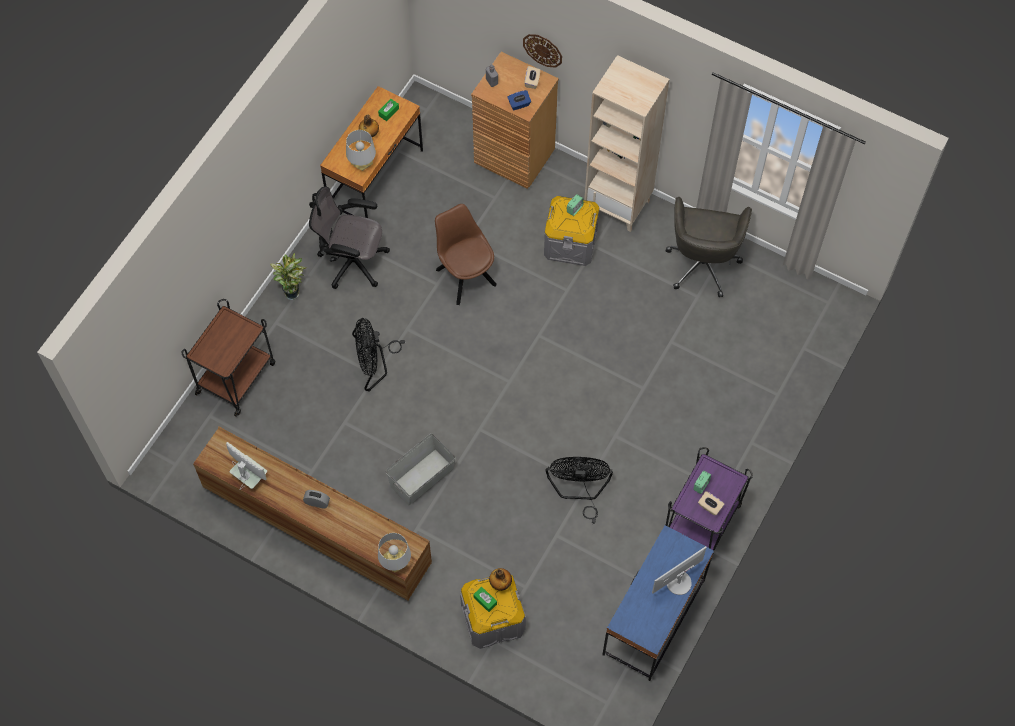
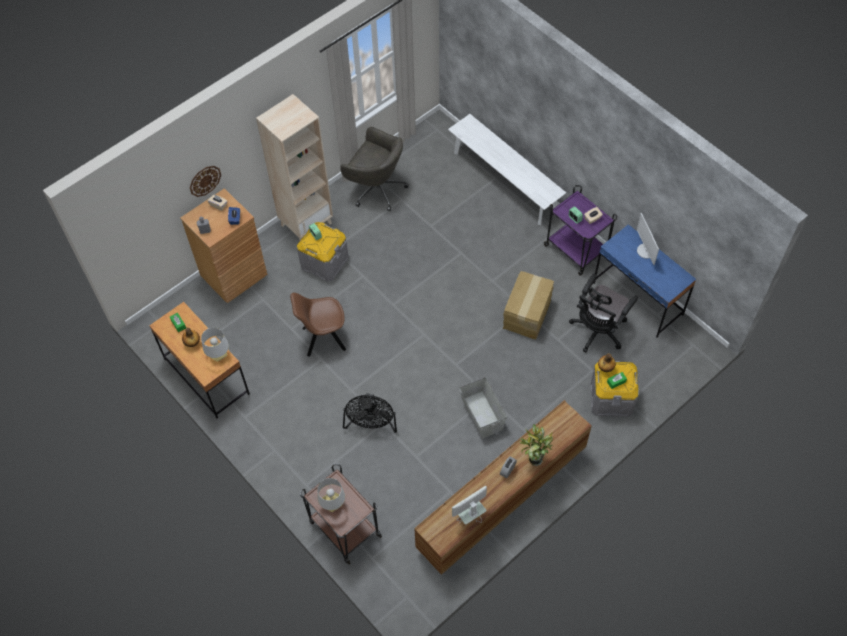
camera: 70 degrees left, 5 degrees down
potted plant [270,253,307,300] -> potted plant moved to [520,424,553,466]
office chair [309,186,390,289] -> office chair moved to [569,274,638,352]
grey table lamp [378,533,411,572] -> grey table lamp moved to [317,478,345,512]
black fan [546,457,613,524] -> cardboard box [503,271,554,339]
none -> white bench [448,114,566,225]

